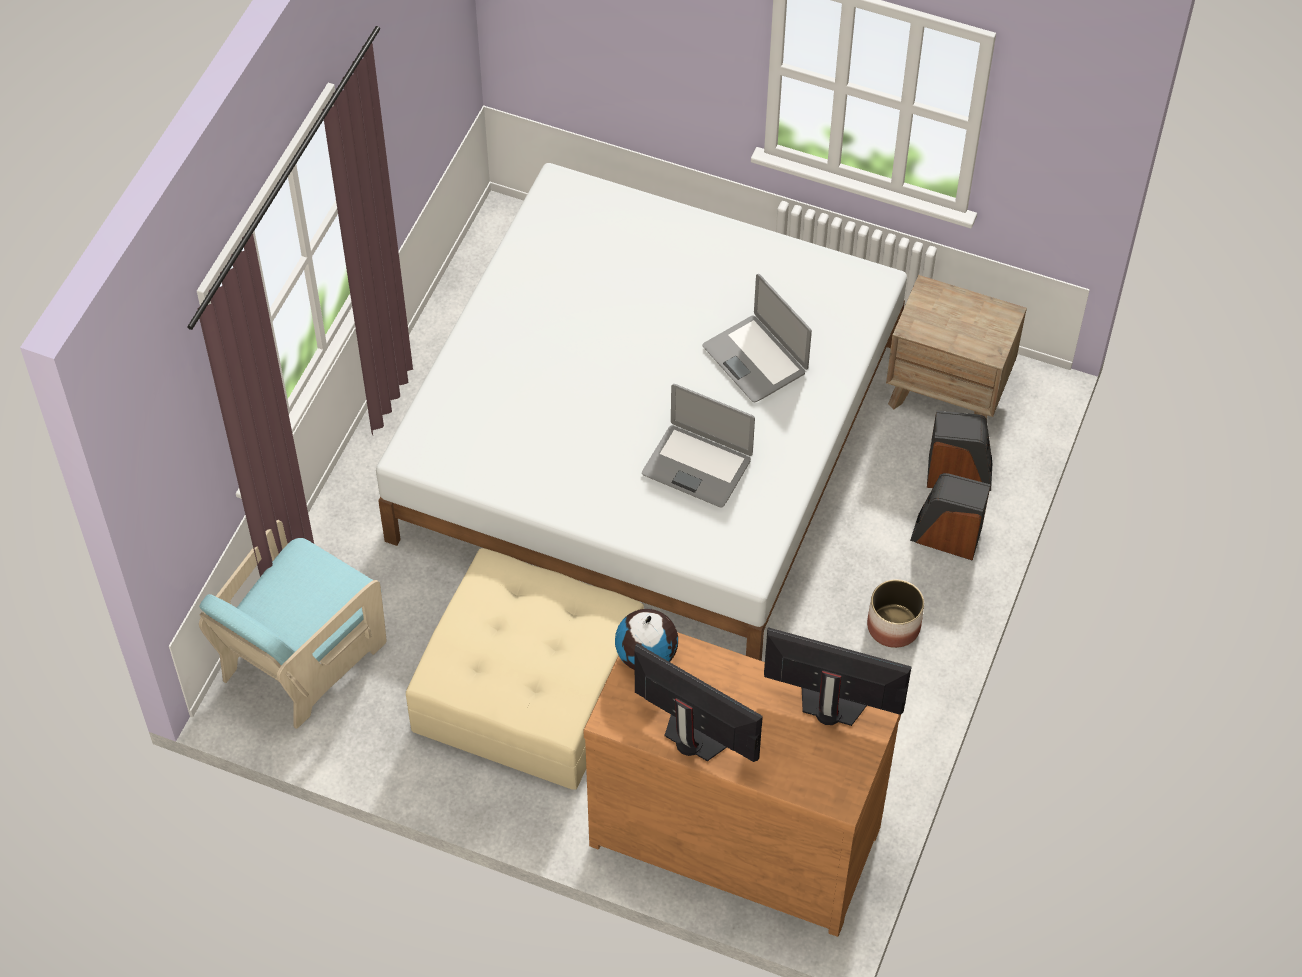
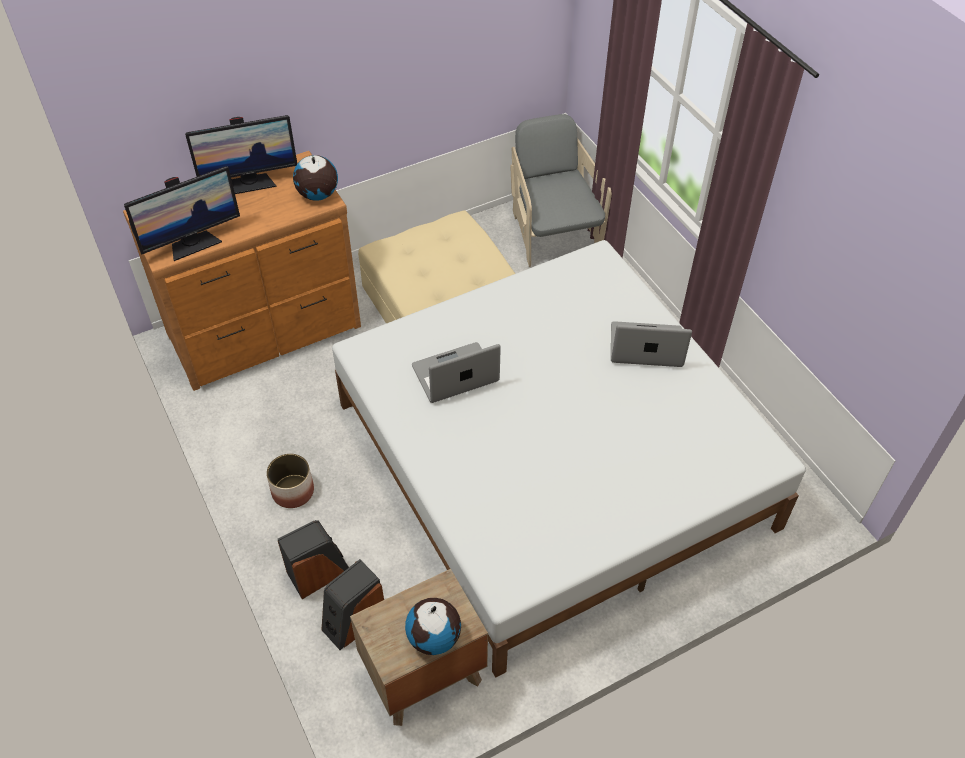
camera: 130 degrees right, 5 degrees down
turquoise armchair [199,520,387,729] -> grey armchair [510,114,612,267]
laptop [703,274,812,402] -> laptop moved to [611,321,692,367]
none -> globe [405,598,461,655]

